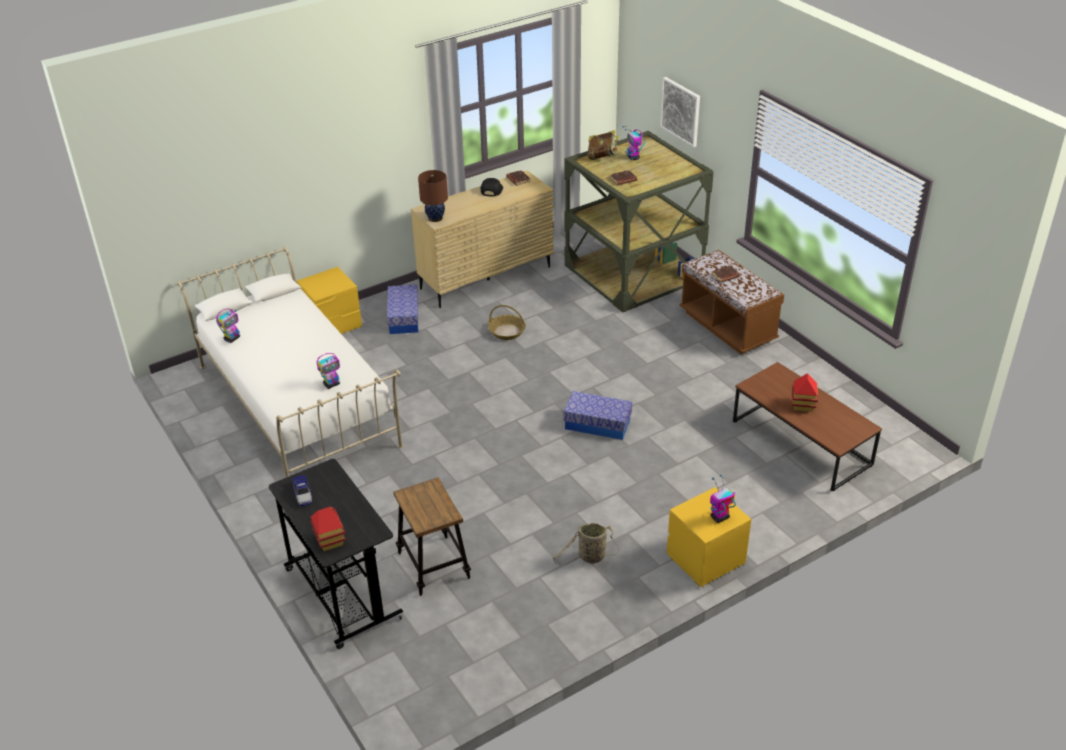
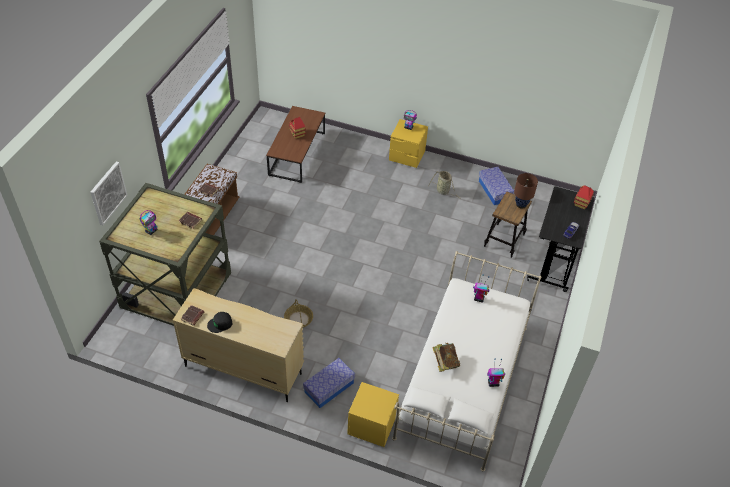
camera: 130 degrees left, 10 degrees up
brown table lamp [418,170,448,222] -> brown table lamp moved to [514,173,538,209]
storage box [564,391,632,440] -> storage box moved to [479,167,514,205]
book [587,130,619,160] -> book moved to [432,342,460,372]

